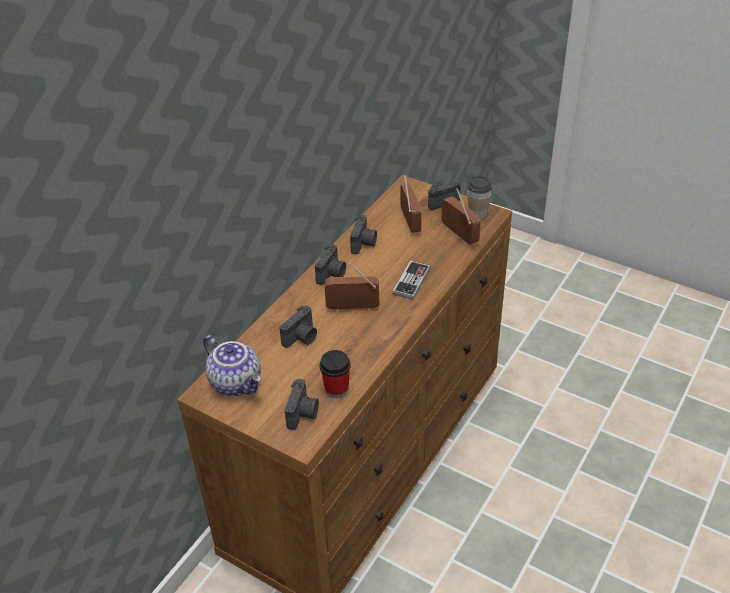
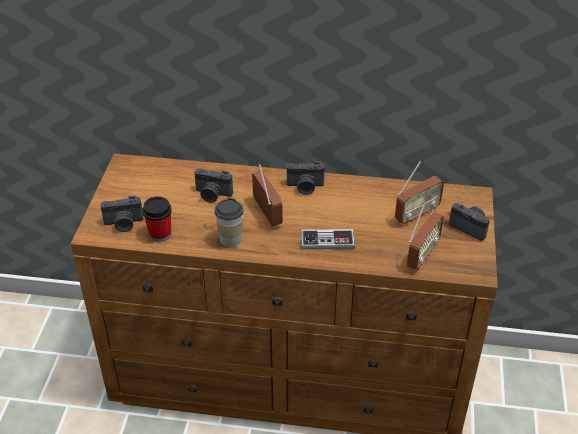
camera: 65 degrees right, 0 degrees up
teapot [203,335,261,396] -> none
camera [350,215,377,254] -> none
cup [467,176,492,220] -> cup moved to [214,198,244,247]

